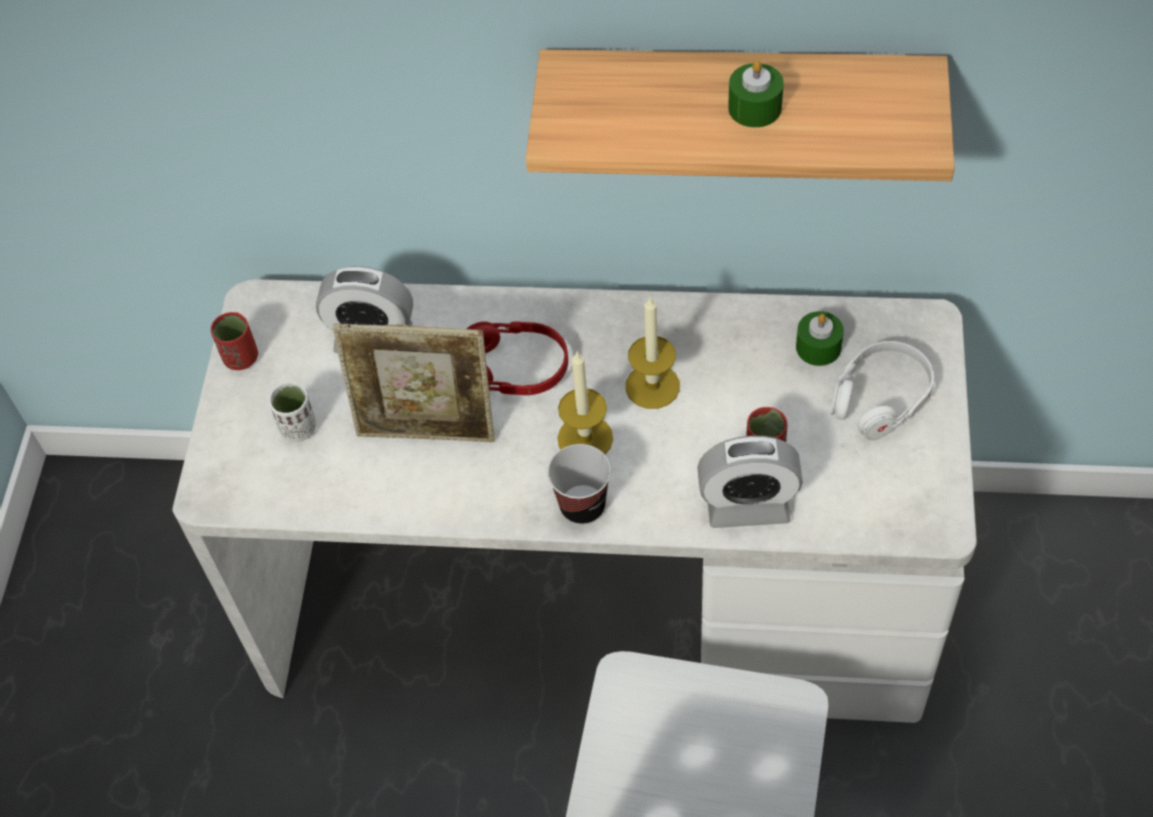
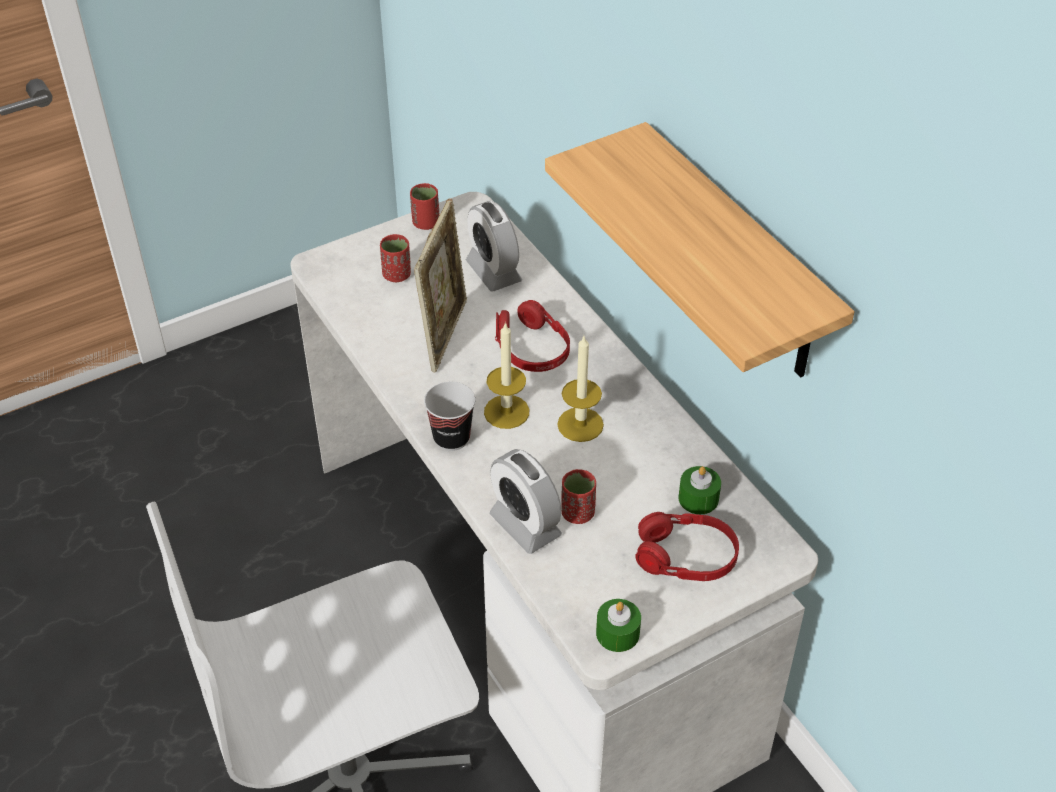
camera: 50 degrees right, 10 degrees down
white cup [269,382,316,442] -> red cup [380,234,411,282]
picture frame [333,323,495,442] -> picture frame turned 135 degrees counterclockwise [414,198,467,373]
green candle [728,60,784,127] -> green candle moved to [596,599,641,652]
white headphones [831,341,934,440] -> red headphones [635,512,739,581]

